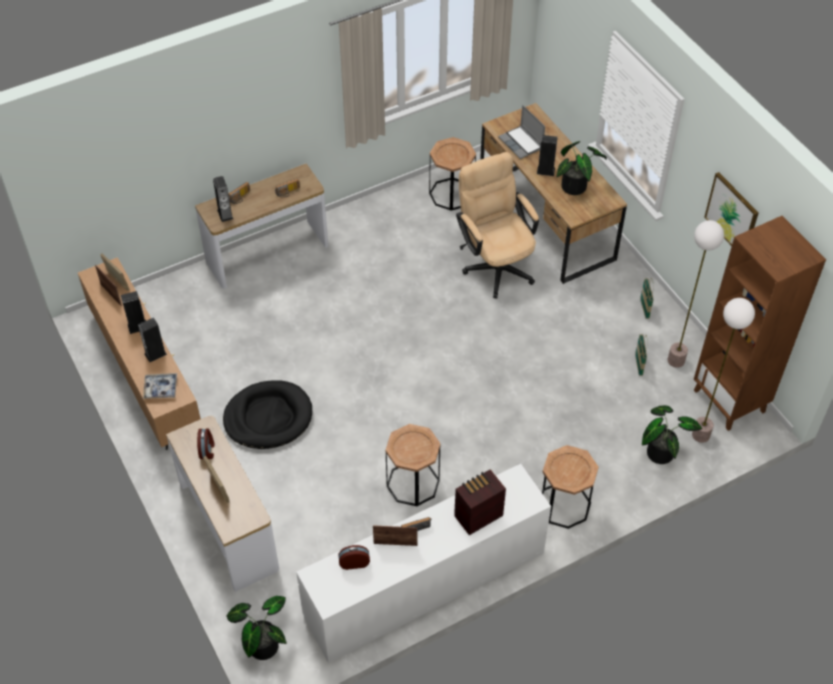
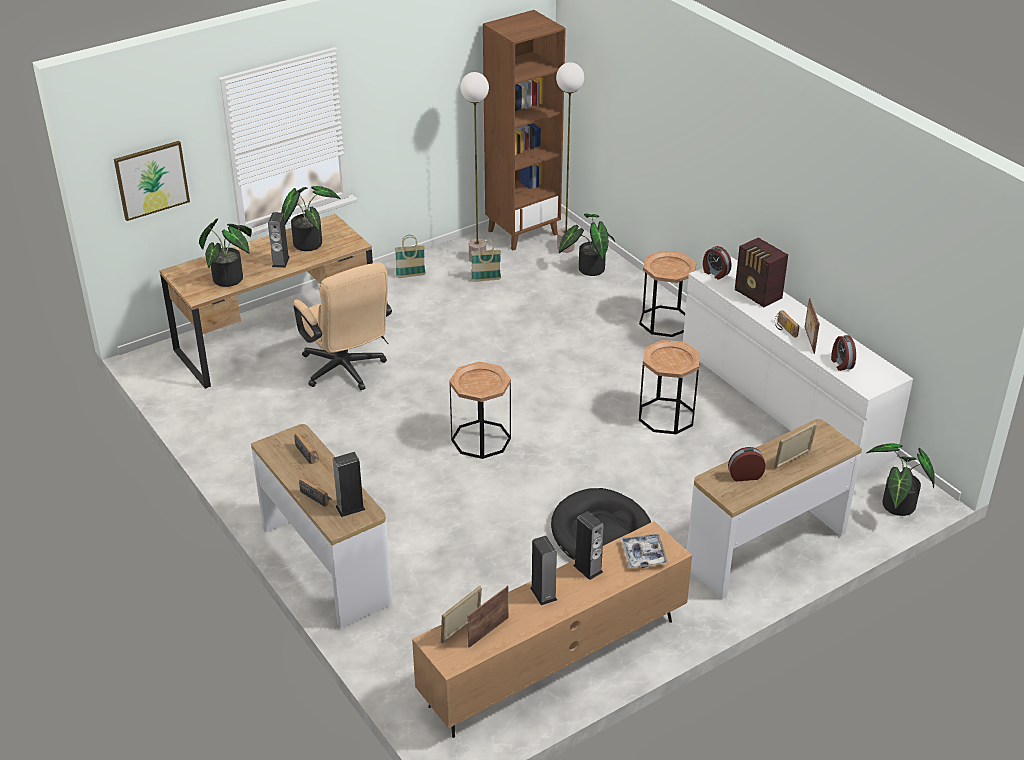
camera: 95 degrees left, 15 degrees down
brown side table [429,137,476,211] -> brown side table moved to [449,361,511,459]
beige office chair [456,152,539,299] -> beige office chair turned 90 degrees counterclockwise [293,262,392,390]
laptop [498,105,545,159] -> potted plant [199,218,252,287]
picture [704,172,759,246] -> picture moved to [114,141,190,221]
none -> alarm clock [703,246,732,279]

